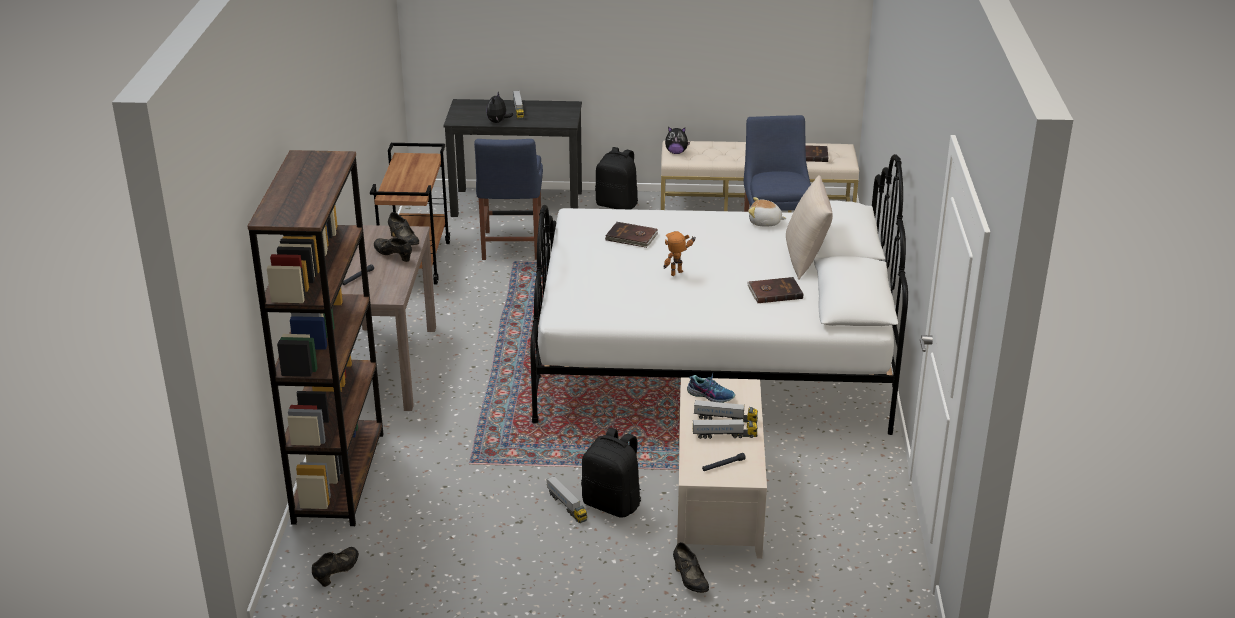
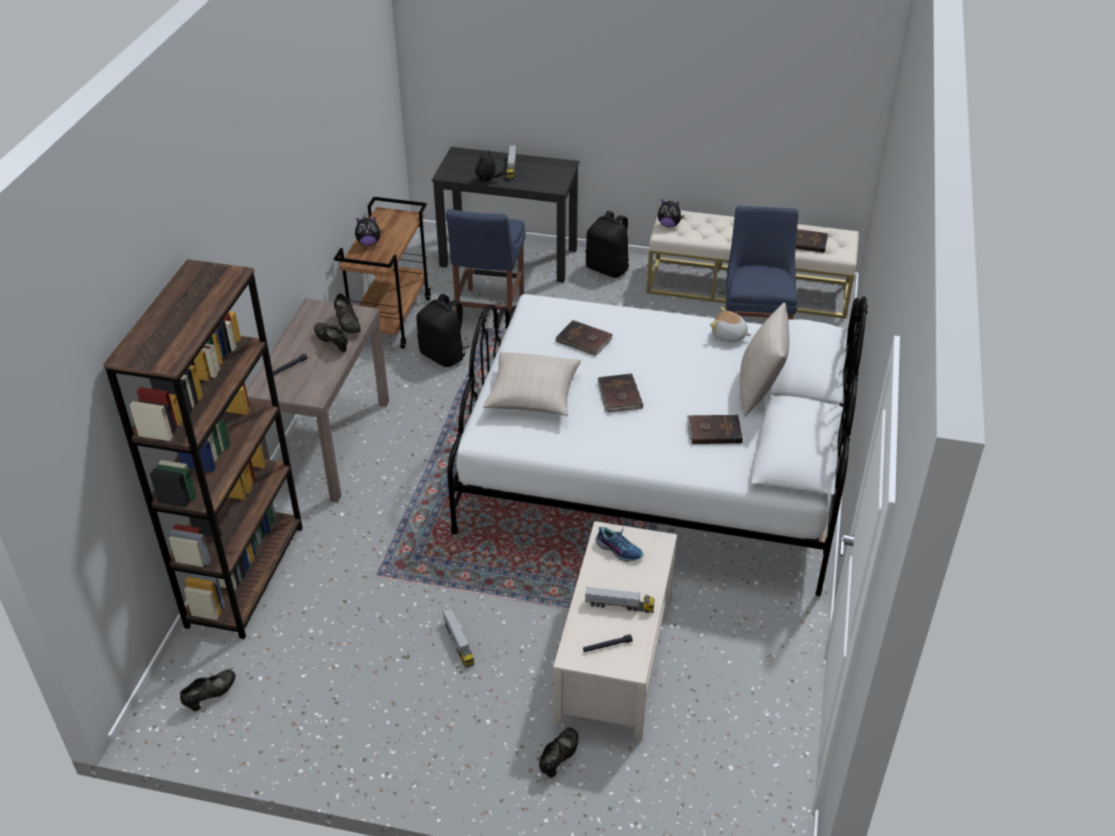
camera: 10 degrees right, 10 degrees up
black backpack [581,427,641,518] -> black backpack moved to [416,294,470,367]
toy robot [664,231,696,276] -> brown book [598,373,643,412]
black shoe [673,542,709,593] -> black shoe turned 135 degrees counterclockwise [539,728,578,778]
toy truck [694,400,758,423] -> none
none -> plush toy [355,217,383,246]
none -> beige pillow [482,352,581,416]

